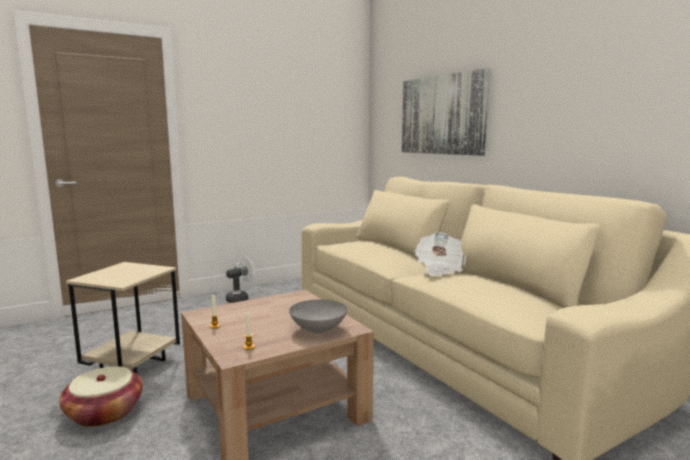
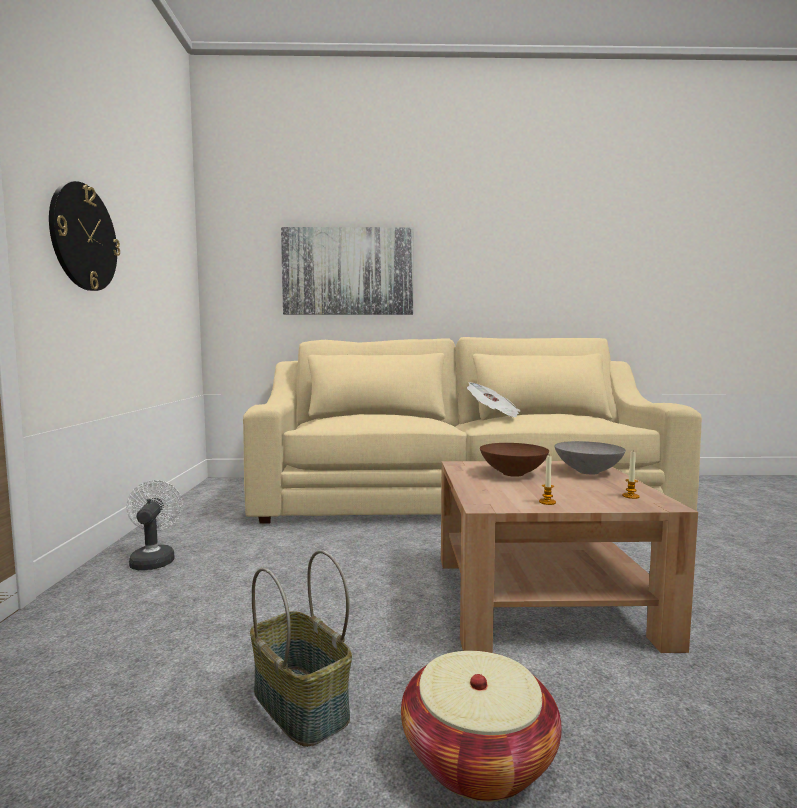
camera: 60 degrees left, 5 degrees down
beige side table [66,262,180,374] -> basket [250,550,352,747]
none -> wall clock [49,181,120,291]
none -> brown bowl [480,443,549,477]

